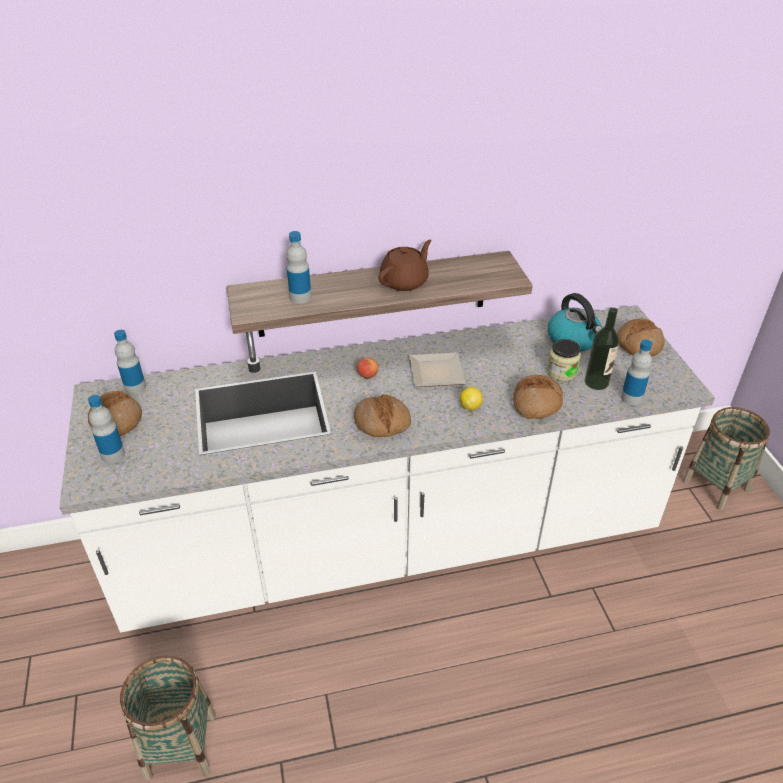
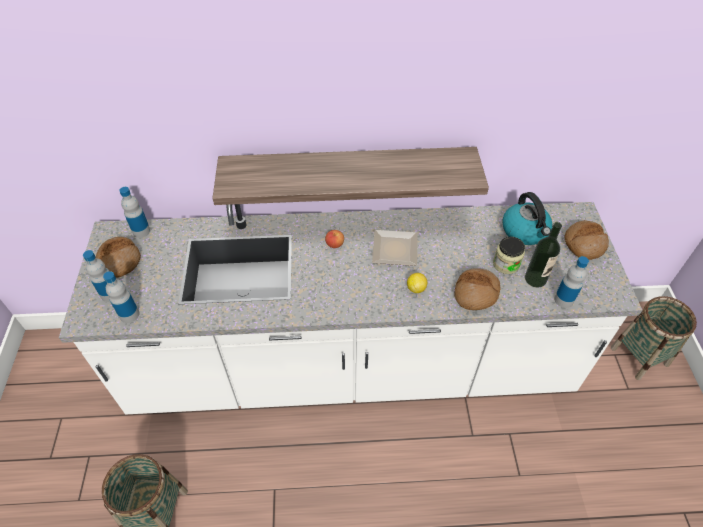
camera: 10 degrees right, 10 degrees up
bottle [286,231,312,304] -> bottle moved to [103,271,140,323]
bread [354,394,411,437] -> none
brown teapot [378,240,432,291] -> none

